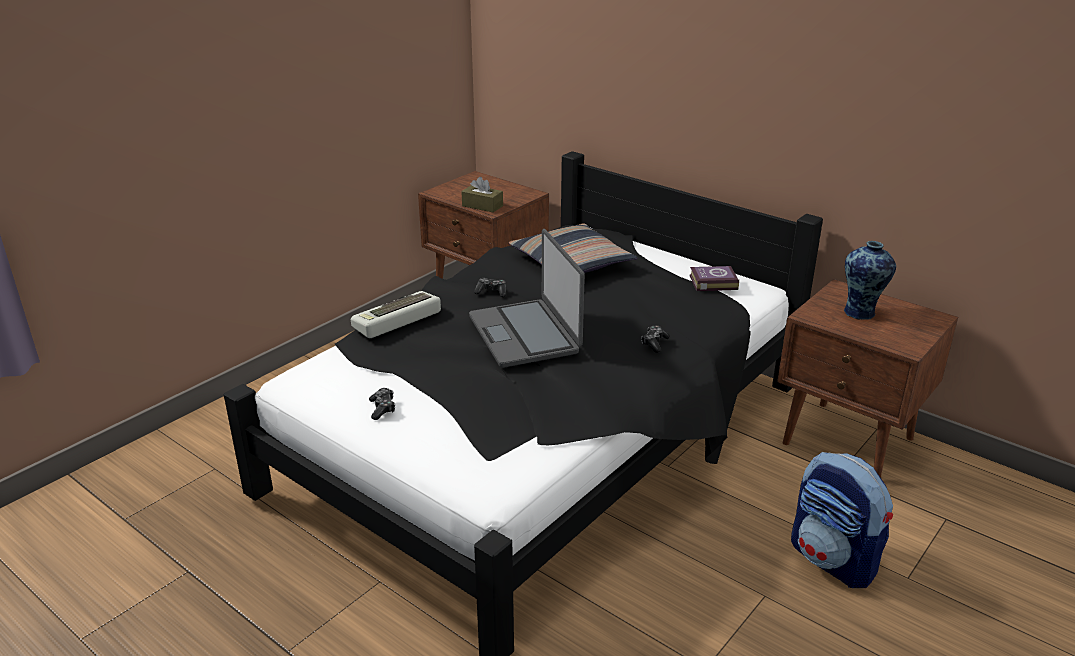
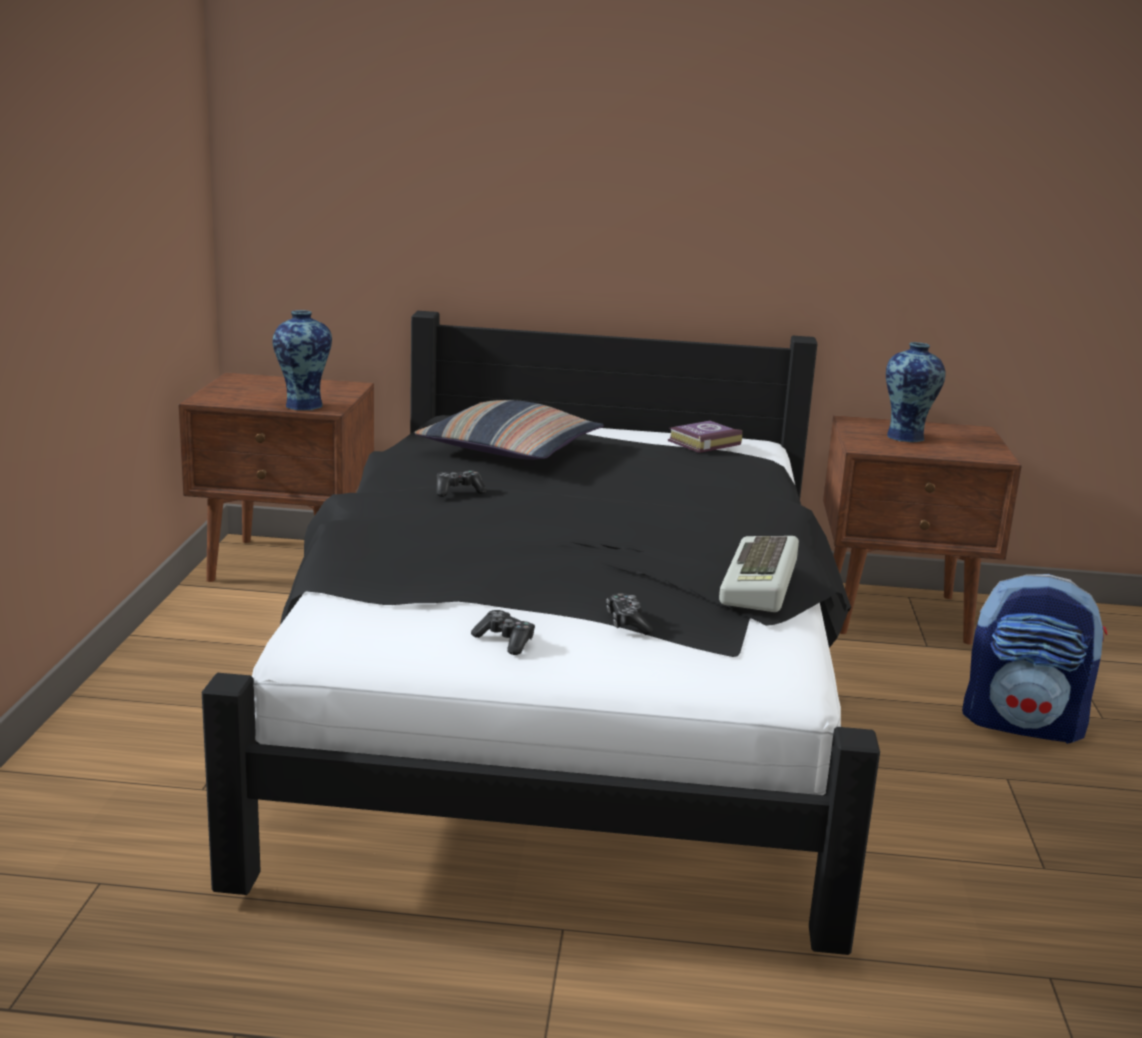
camera: 35 degrees left, 10 degrees down
keyboard [351,291,441,338] -> keyboard moved to [719,536,799,612]
brown tissue box [461,177,503,213] -> vase [272,310,332,410]
laptop [469,229,585,368] -> none
game controller [641,325,670,353] -> game controller moved to [606,593,653,635]

